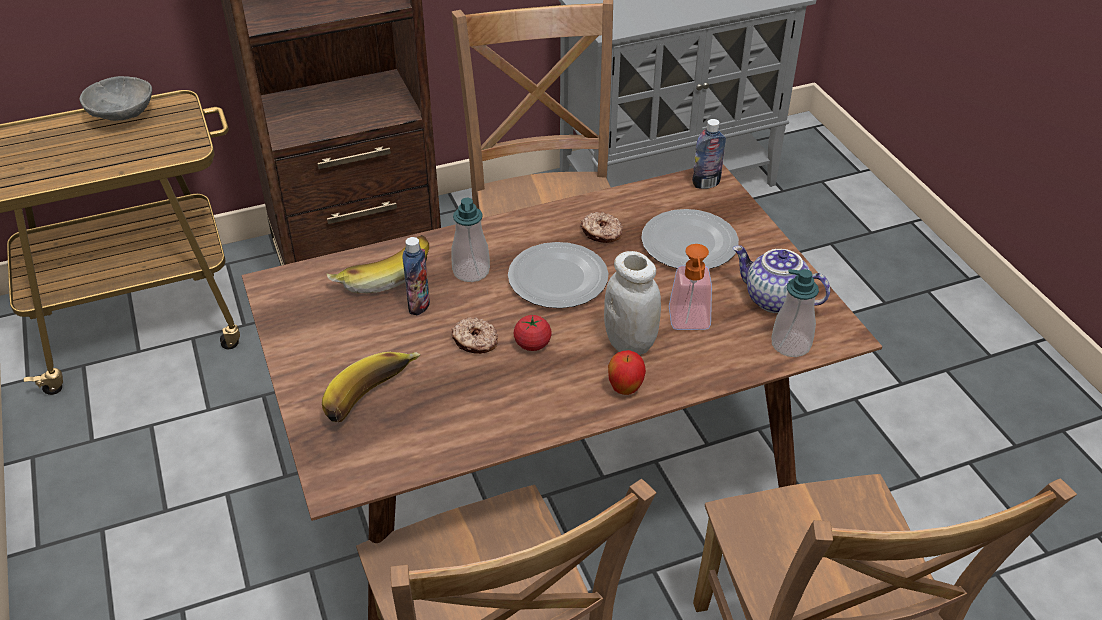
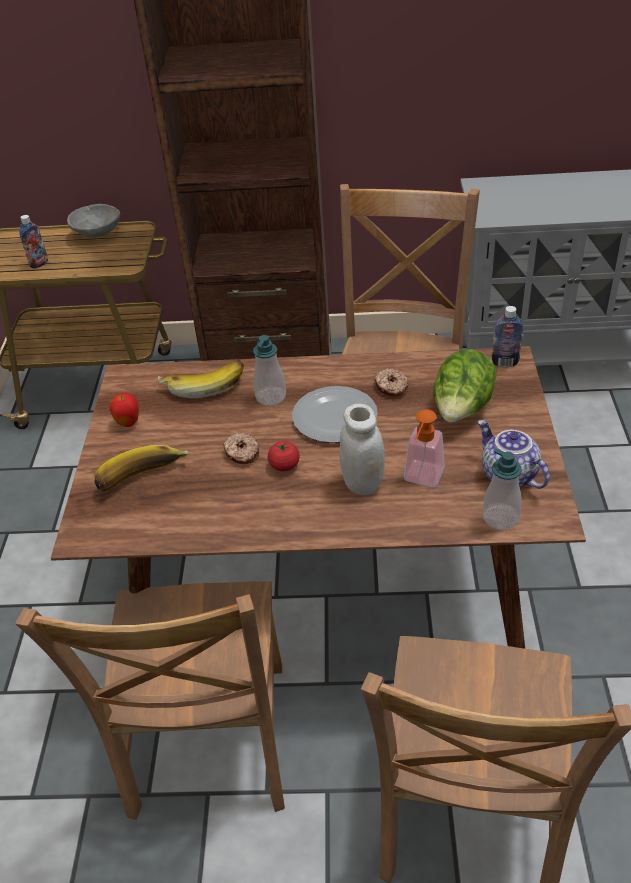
camera: 25 degrees right, 0 degrees up
bottle [403,237,430,315] -> bottle moved to [19,215,48,269]
apple [608,350,646,395] -> apple moved to [109,393,139,427]
plate [641,209,739,269] -> lettuce [433,349,497,422]

